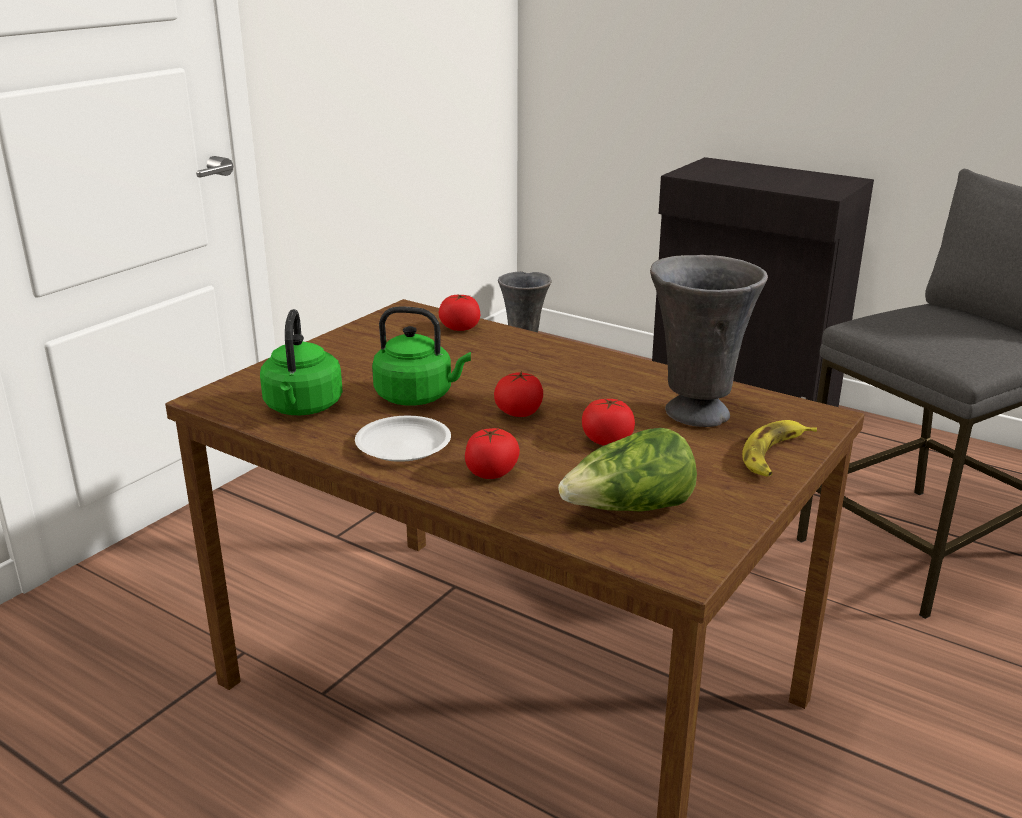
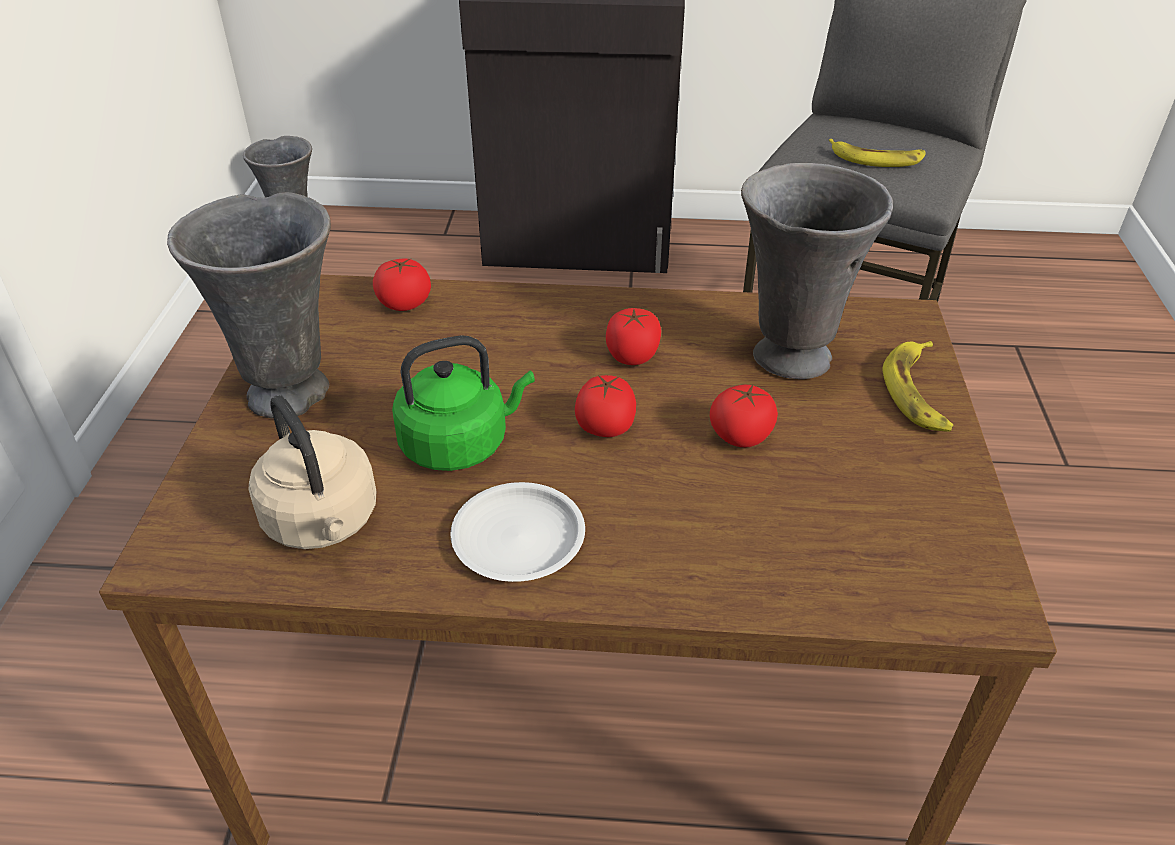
camera: 30 degrees left, 15 degrees up
green kettle [260,309,343,415] -> beige kettle [249,395,377,549]
tomato [465,428,520,479] -> tomato moved to [606,308,661,365]
lettuce [558,428,697,512] -> none
none -> grey vase [167,192,331,419]
none -> banana [829,139,926,167]

